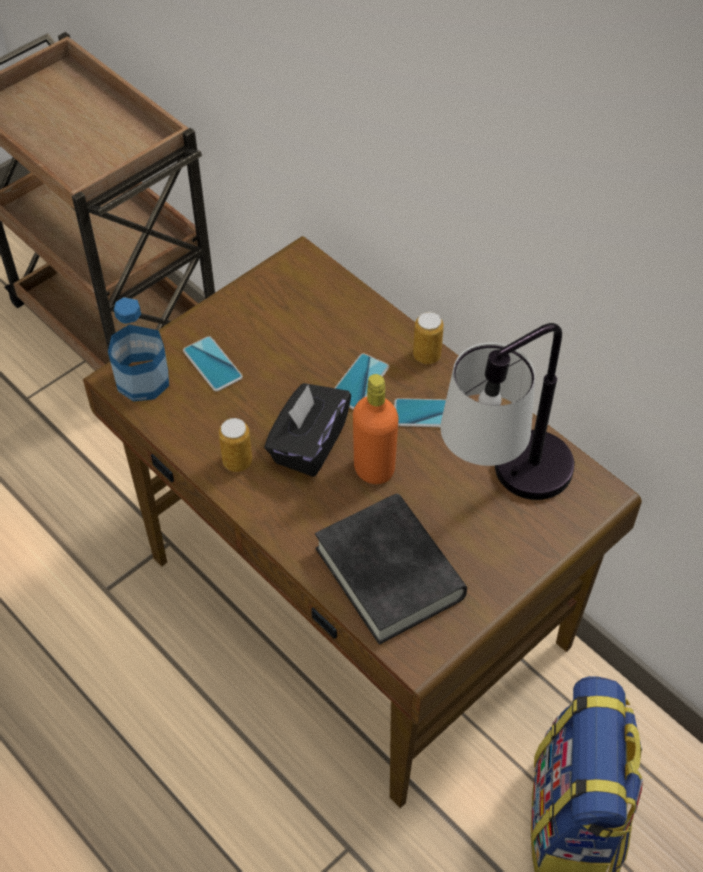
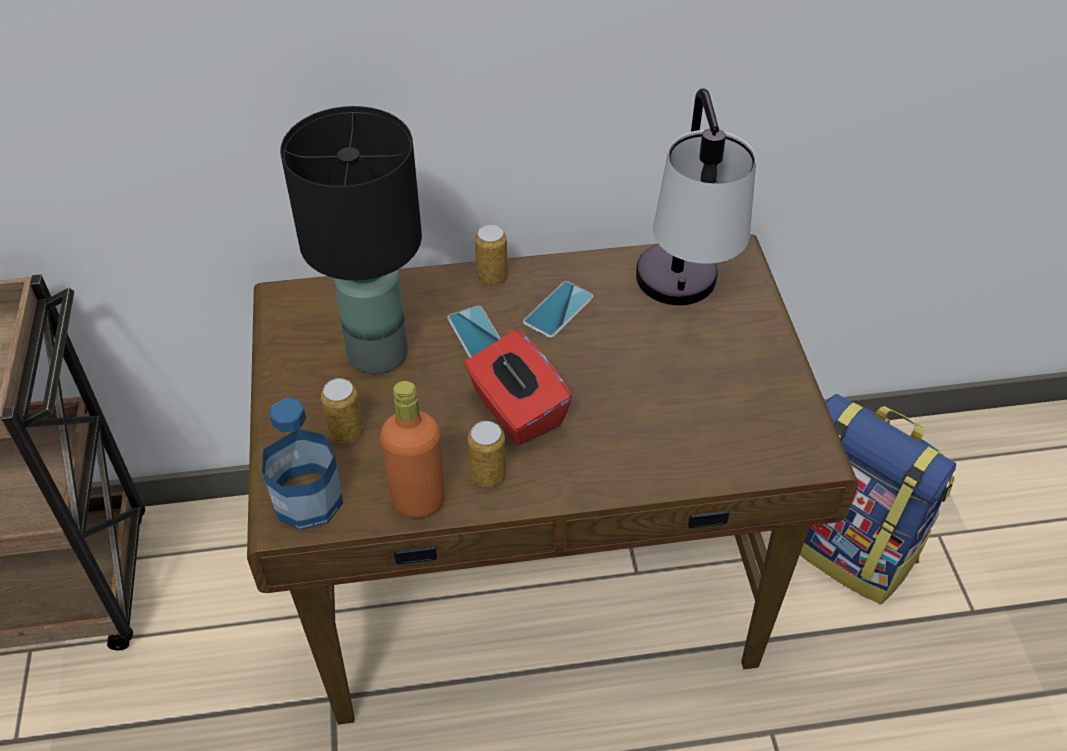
camera: 55 degrees left, 5 degrees down
phone [183,336,243,391] -> can [321,378,363,444]
black tissue box [264,383,351,477] -> red tissue box [464,330,572,445]
black book [315,494,467,645] -> none
orange bottle [353,374,399,484] -> orange bottle moved to [380,381,445,518]
none -> black table lamp [280,106,422,374]

